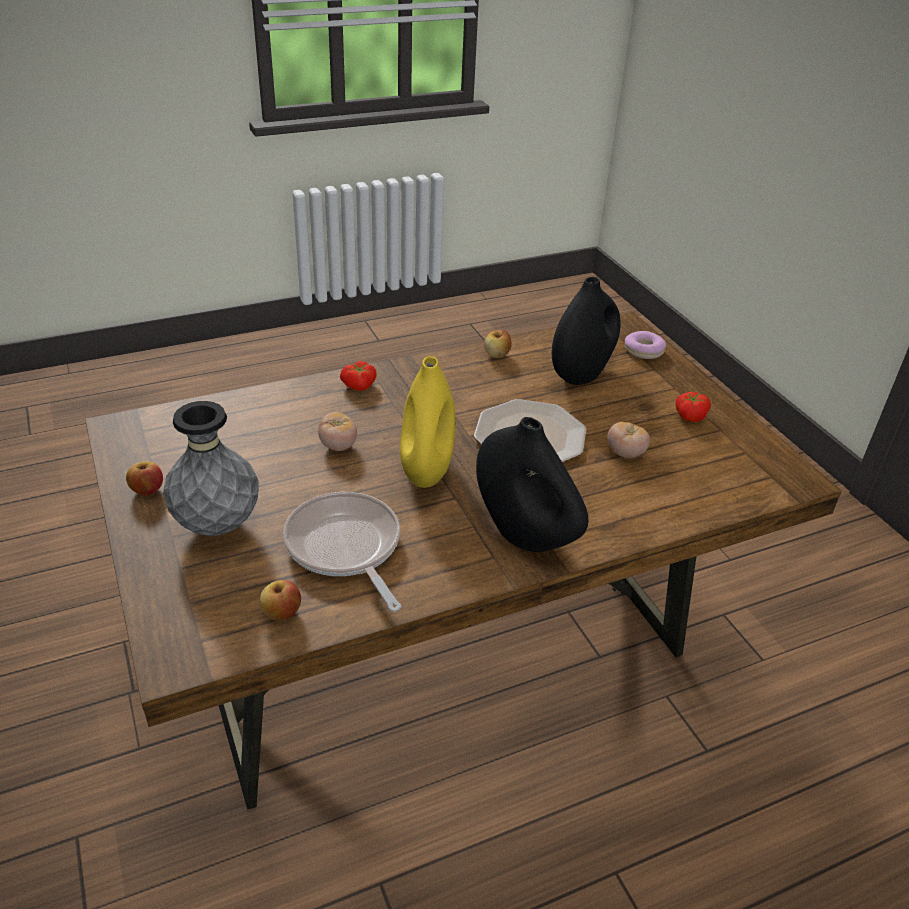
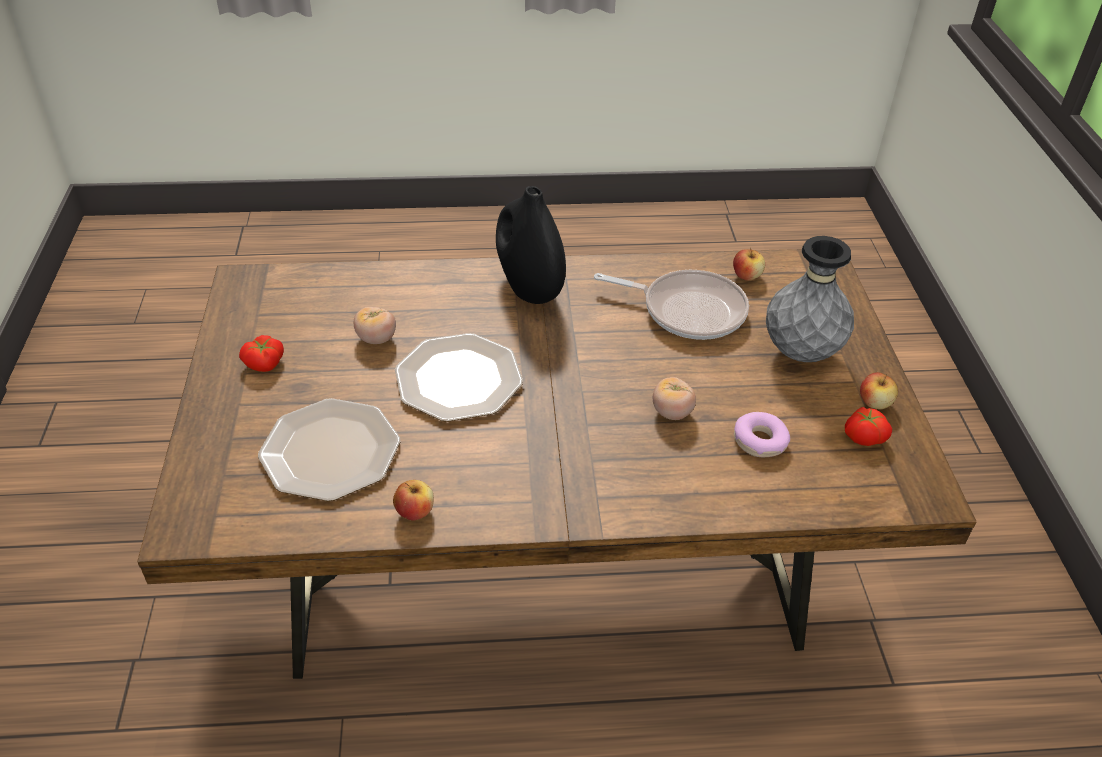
camera: 160 degrees left, 5 degrees up
frying pan [283,492,401,612] -> frying pan turned 60 degrees counterclockwise [594,270,749,340]
tomato [340,361,377,391] -> tomato moved to [845,407,892,446]
yellow vase [400,356,456,488] -> none
black vase [552,277,620,385] -> plate [258,398,400,501]
donut [625,331,666,359] -> donut moved to [734,412,790,457]

